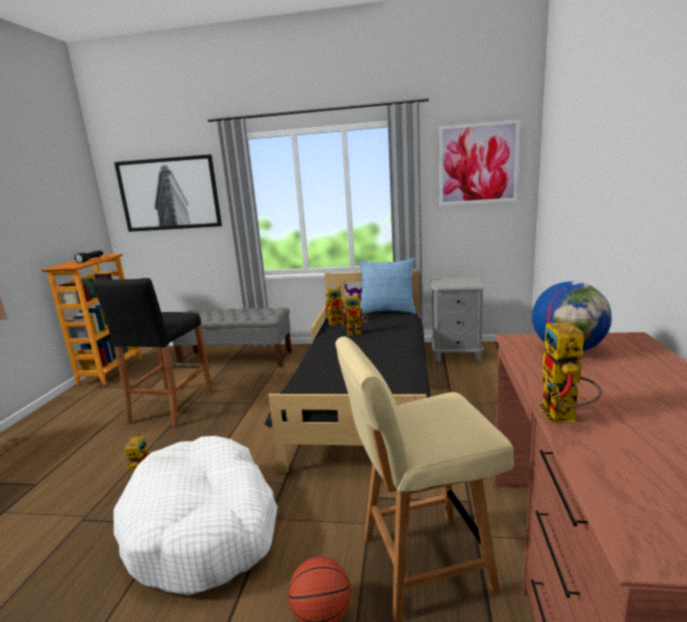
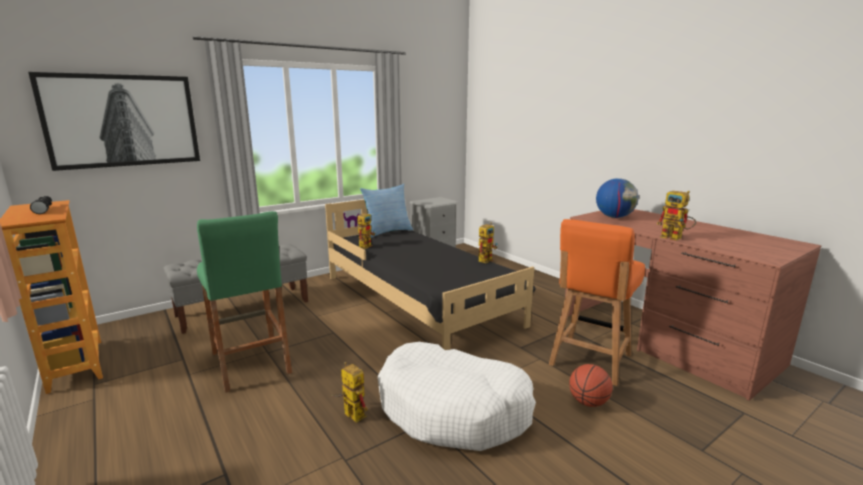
camera: 45 degrees left, 0 degrees up
black stool [92,278,213,427] -> green stool [197,211,292,393]
beige chair [335,337,514,622] -> orange chair [549,219,645,386]
toy robot [342,294,368,336] -> toy robot moved to [479,222,497,263]
picture [439,119,521,206] -> none

